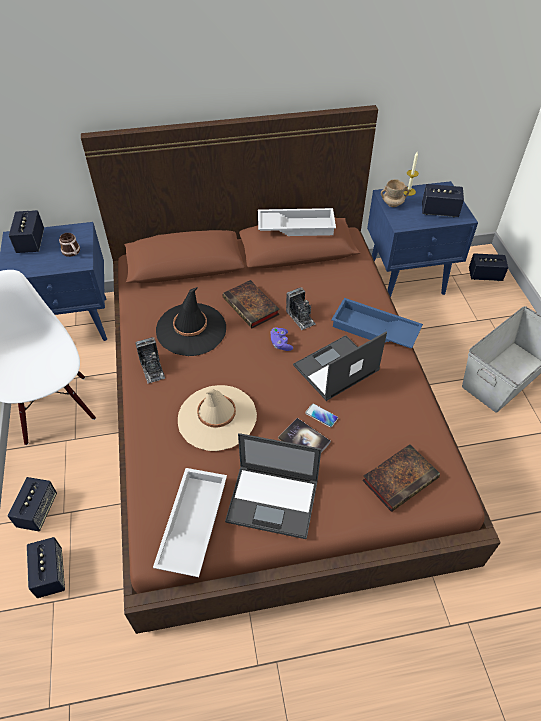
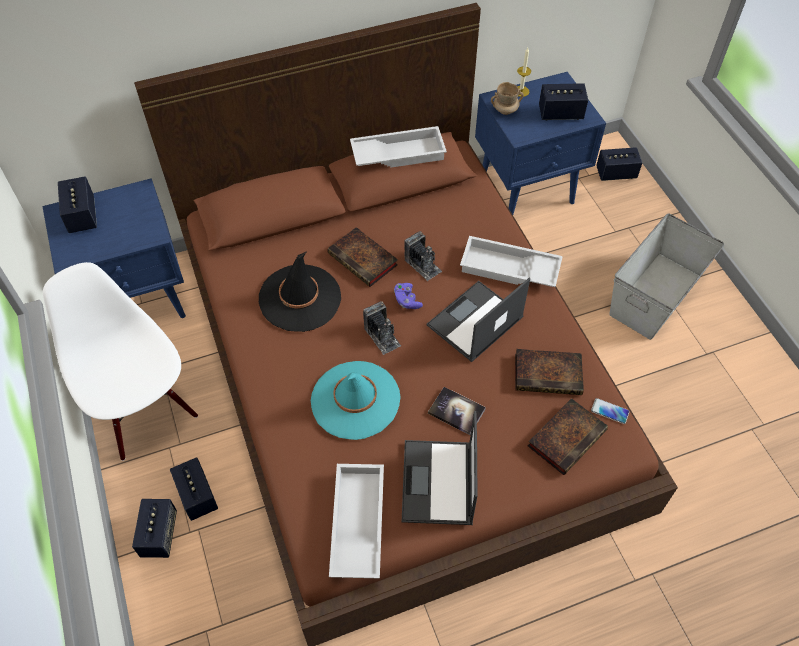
camera: 10 degrees left, 5 degrees up
speaker [27,537,65,598] -> speaker moved to [170,457,218,521]
mug [59,233,80,257] -> none
camera [135,337,165,384] -> camera moved to [363,301,401,355]
beige hat [178,385,257,451] -> turquoise hat [311,361,401,440]
laptop [225,433,321,539] -> laptop turned 90 degrees clockwise [402,411,478,525]
phone [305,404,338,427] -> phone moved to [591,398,629,424]
blue tray [331,298,423,348] -> white tray [460,236,563,287]
none -> book [515,349,584,395]

